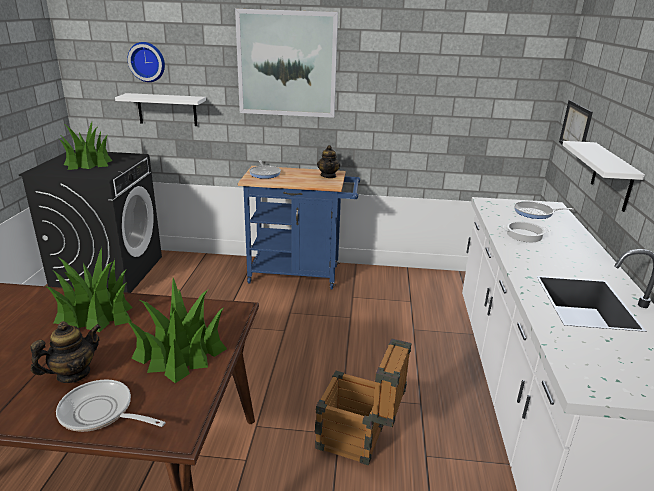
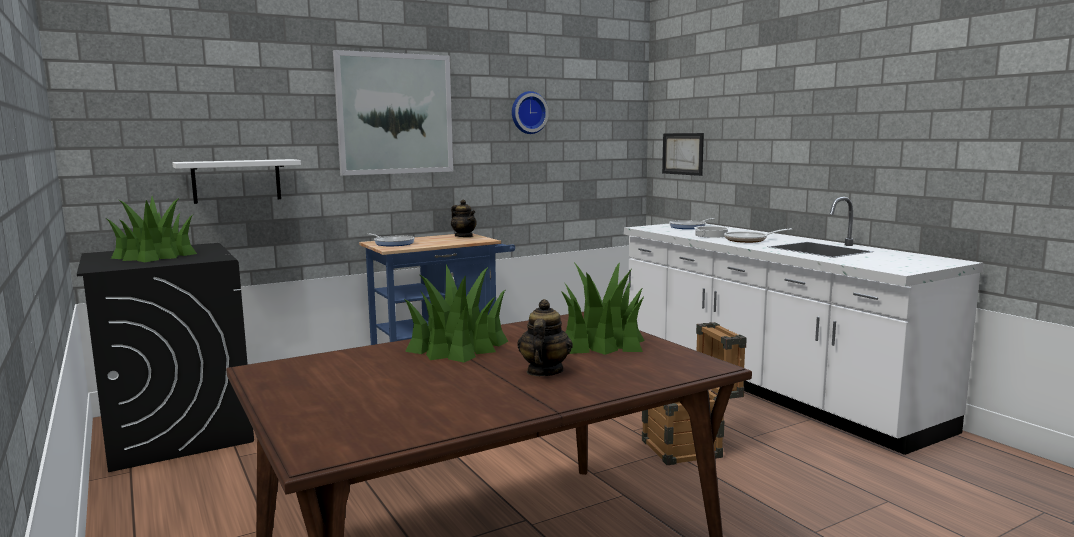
camera: 35 degrees left, 15 degrees down
frying pan [56,379,165,432] -> frying pan moved to [724,228,792,243]
wall clock [128,42,165,82] -> wall clock moved to [512,91,549,134]
white shelf [563,141,645,212] -> none

